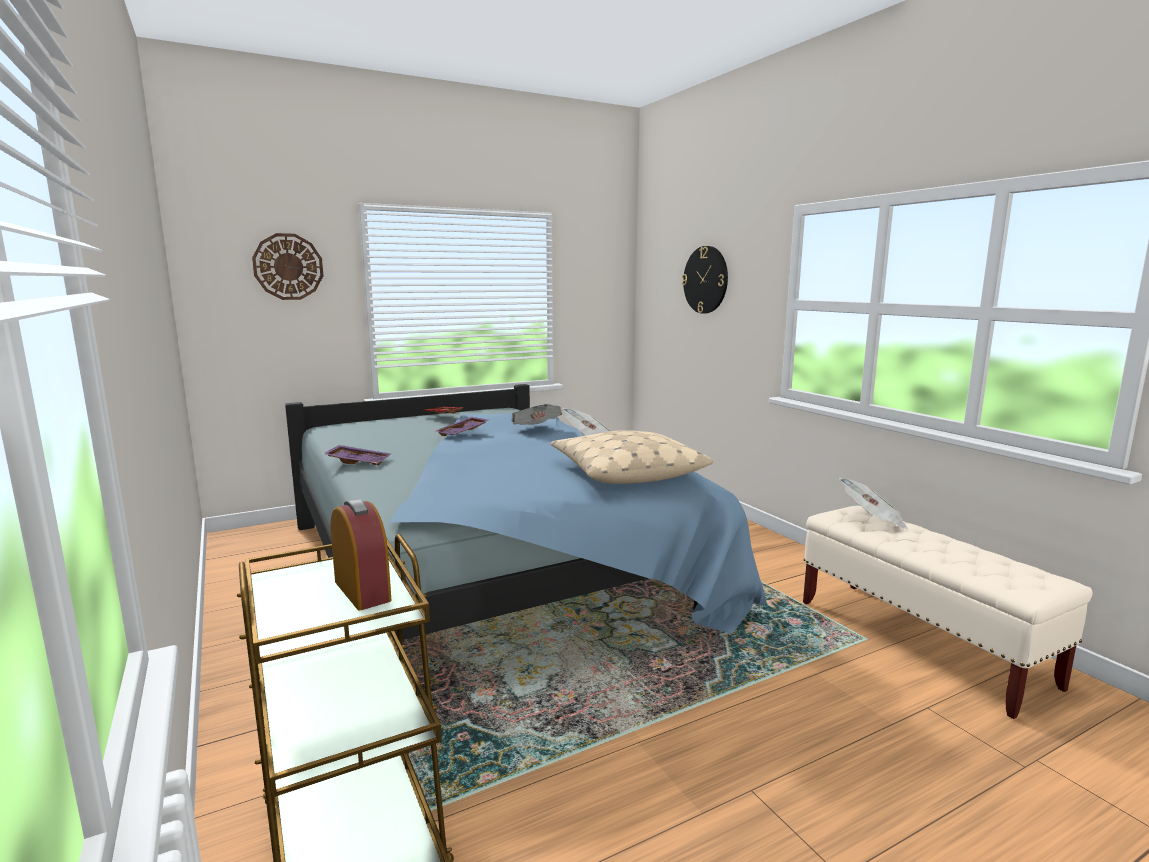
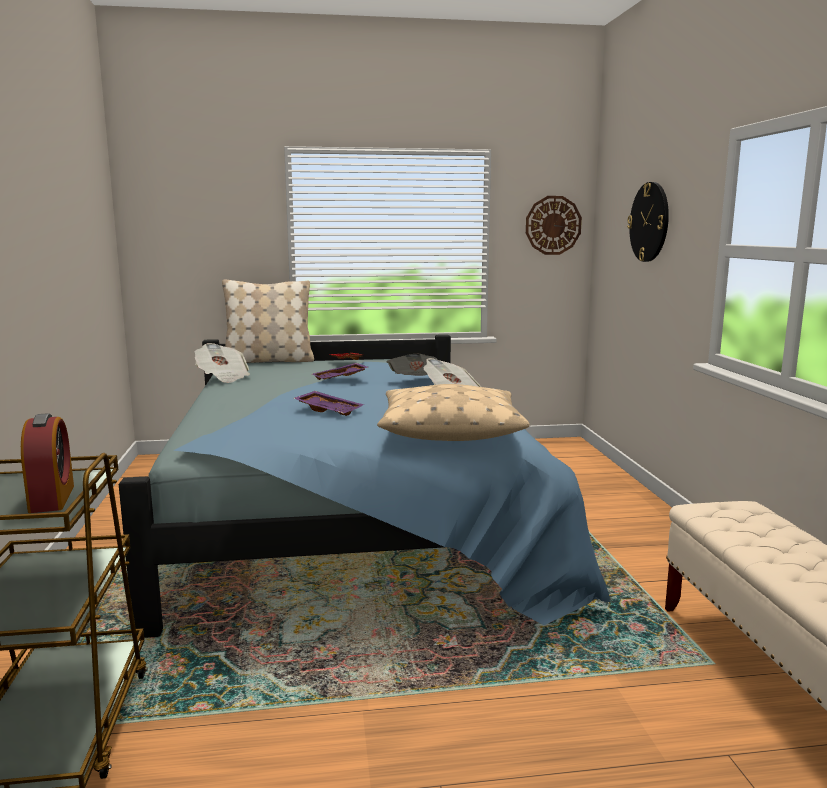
camera: 20 degrees right, 0 degrees up
wall clock [252,233,324,300] -> wall clock moved to [526,196,582,255]
purple tray [323,445,391,465] -> purple tray moved to [293,391,364,416]
newspaper [839,477,909,530] -> newspaper moved to [194,343,250,383]
none -> beige pillow [222,279,314,363]

